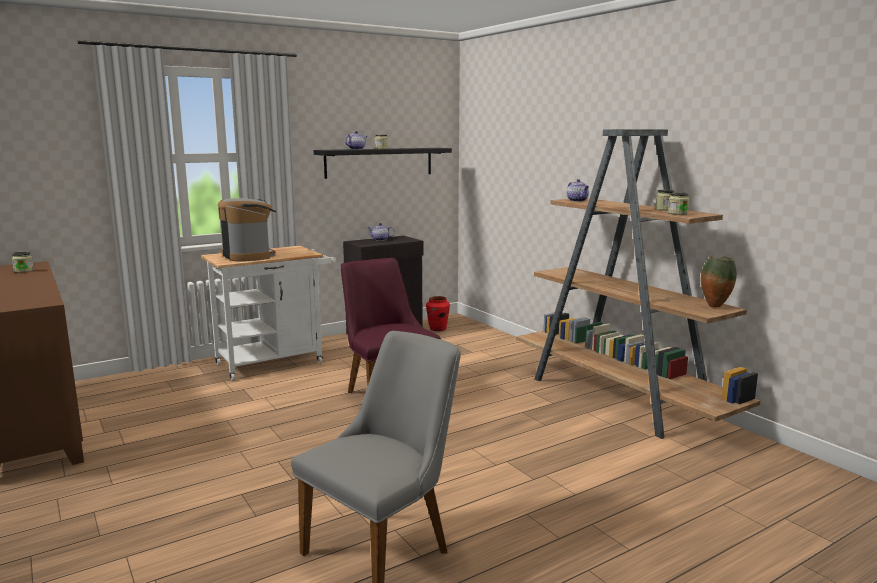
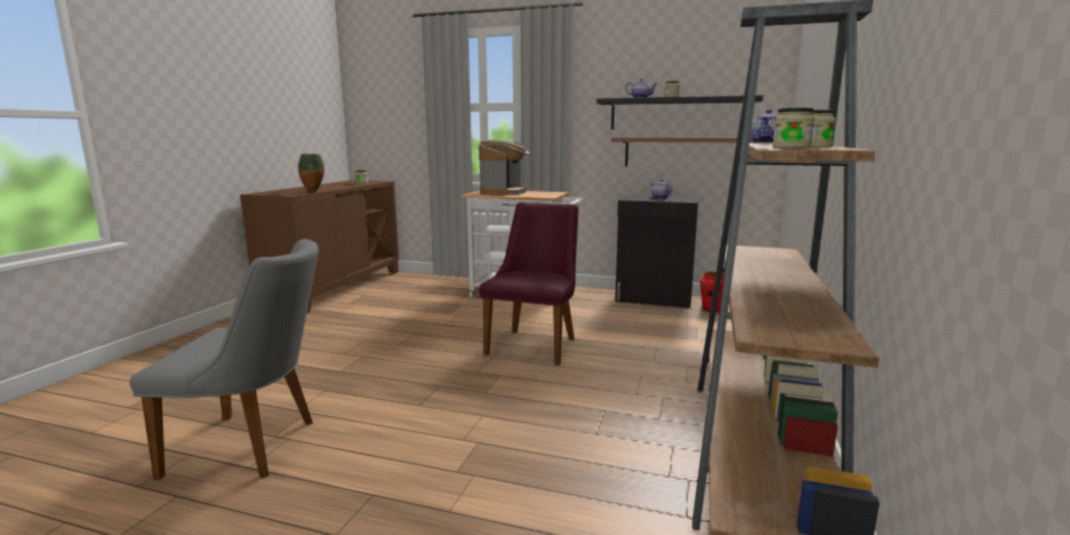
camera: 50 degrees right, 0 degrees up
vase [701,256,737,308] -> vase moved to [298,153,325,192]
none -> shelf [611,137,755,166]

